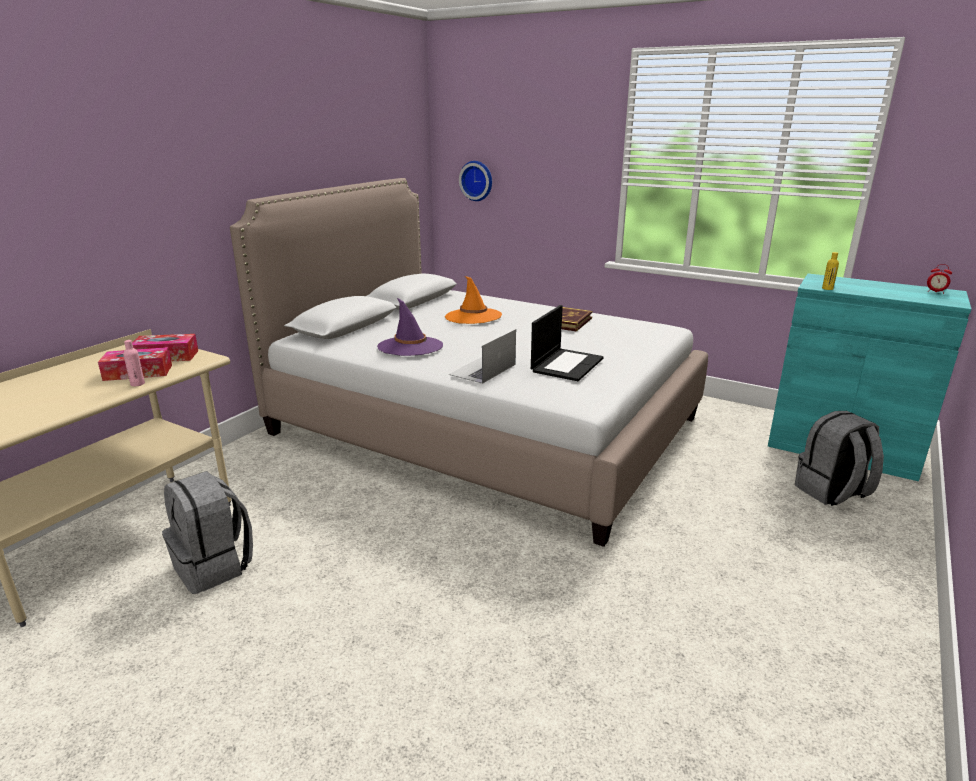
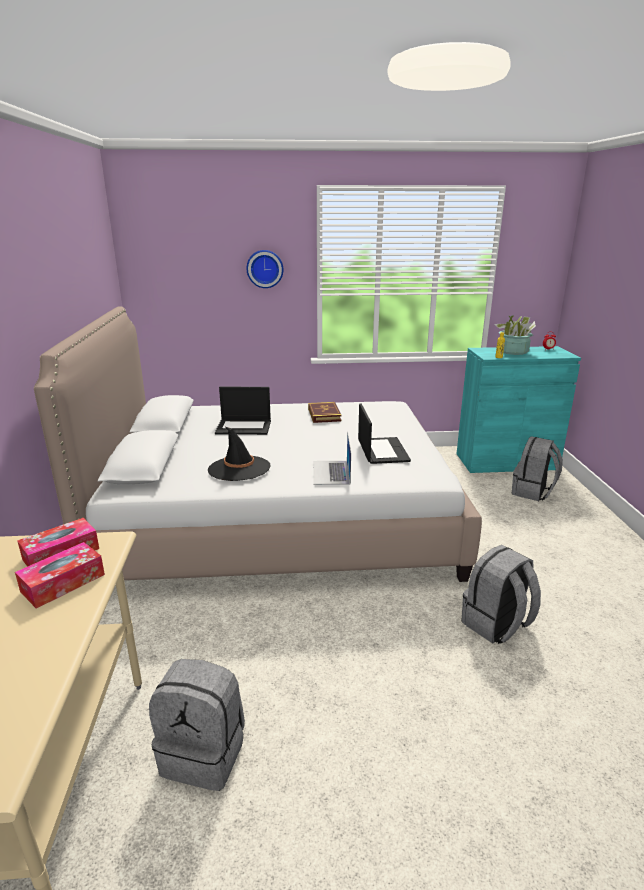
camera: 35 degrees left, 0 degrees up
pink bottle [123,340,145,386] -> none
purple hat [377,298,443,356] -> black hat [208,426,271,481]
orange hat [445,276,502,324] -> laptop [215,387,271,435]
wall clock [459,161,492,201] -> wall clock moved to [246,250,284,288]
none -> grey backpack [461,545,541,644]
none -> potted plant [494,315,536,355]

